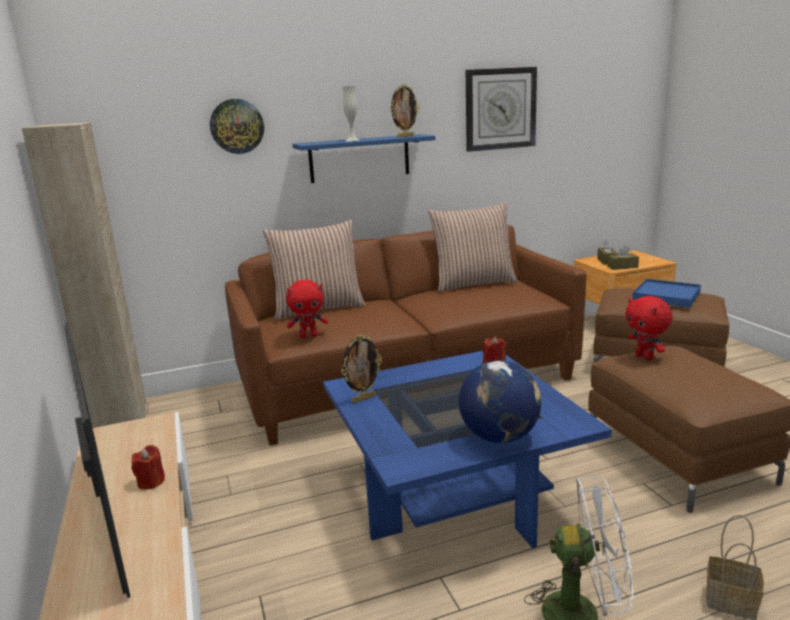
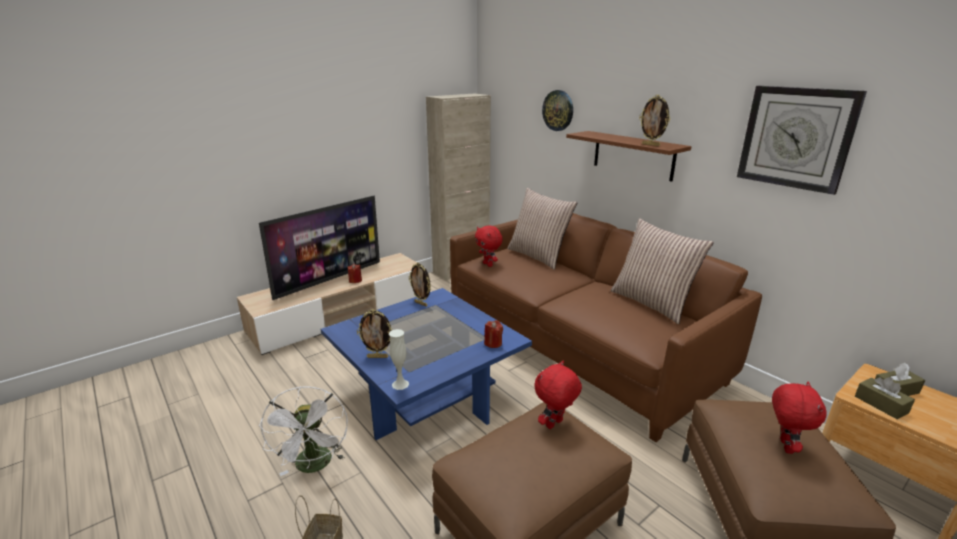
camera: 70 degrees right, 5 degrees up
blue shelf [293,134,435,183] -> brown shelf [566,131,692,182]
white vase [343,86,359,141] -> white vase moved to [389,329,409,390]
globe [459,360,541,443] -> picture frame [357,309,392,358]
blue tray [632,279,701,308] -> red plush toy [772,382,827,454]

